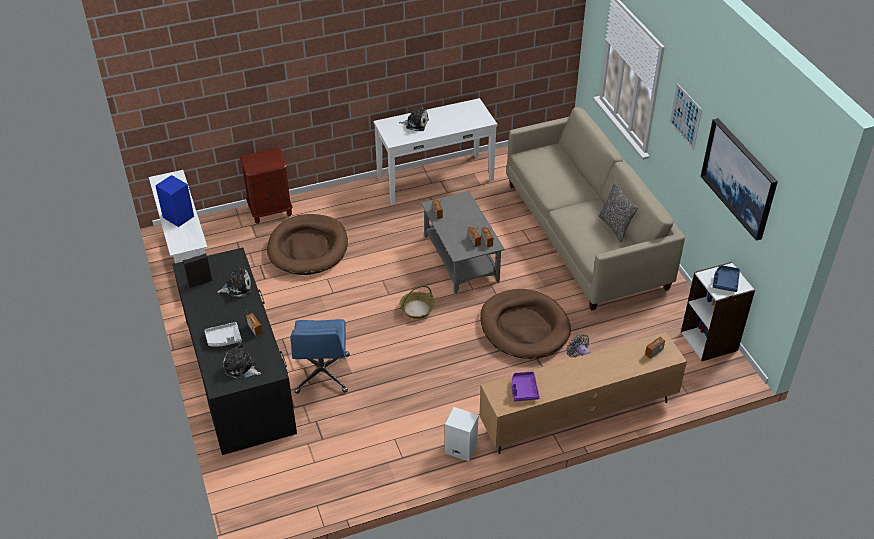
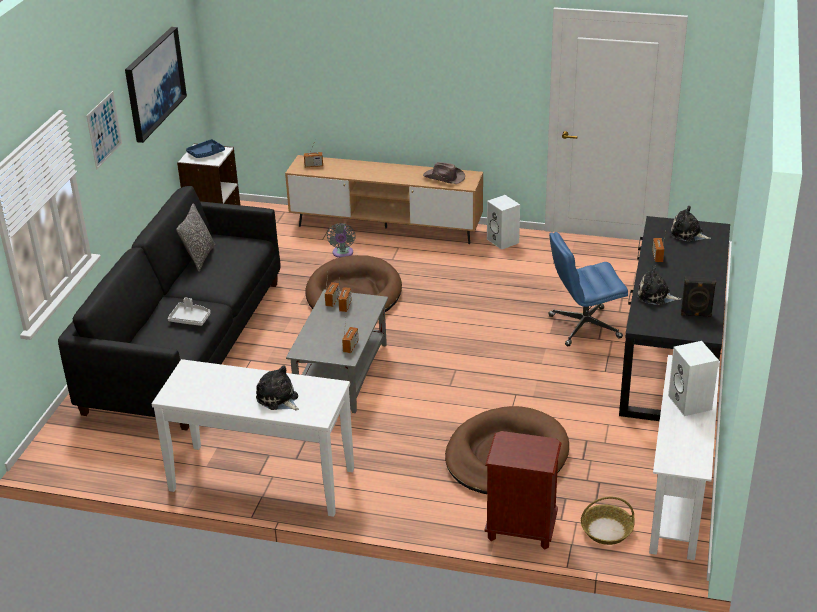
camera: 145 degrees left, 10 degrees down
blue speaker [155,175,194,227] -> white speaker [668,341,719,416]
grey tray [204,322,242,347] -> grey tray moved to [168,298,211,326]
plush toy [223,342,261,379] -> plush toy turned 150 degrees clockwise [670,206,711,242]
blue office chair [291,319,349,394] -> blue office chair turned 135 degrees counterclockwise [549,232,628,346]
basket [399,285,435,319] -> basket moved to [581,497,634,545]
beige sofa [506,107,685,311] -> black sofa [58,186,281,431]
purple tray [511,372,540,401] -> brown hat [423,162,465,184]

